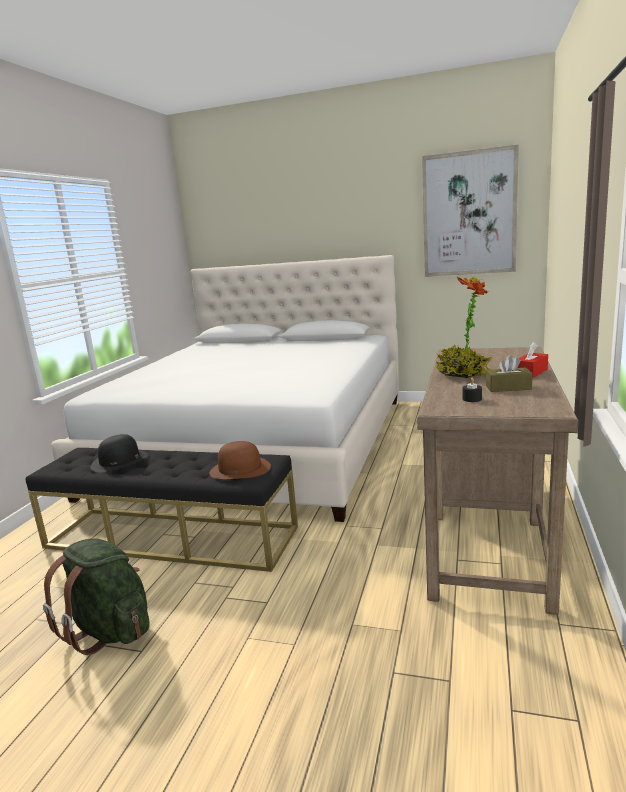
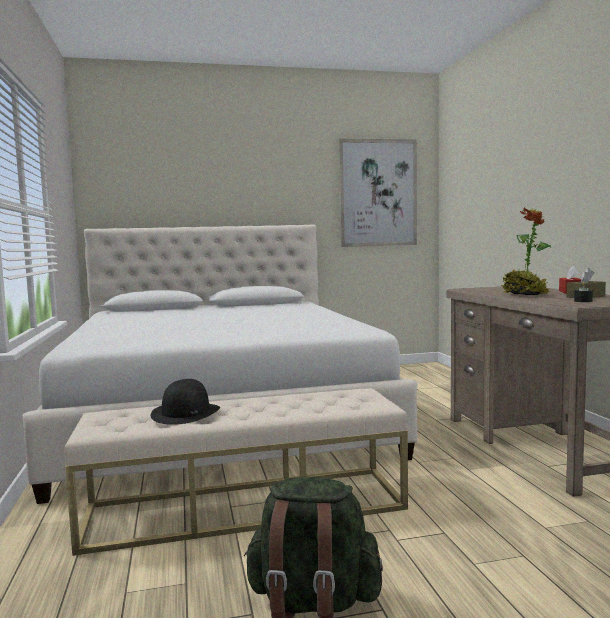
camera: 30 degrees left, 10 degrees down
black bench [25,448,298,572] -> beige bench [64,388,408,556]
brown hat [209,441,271,479] -> none

